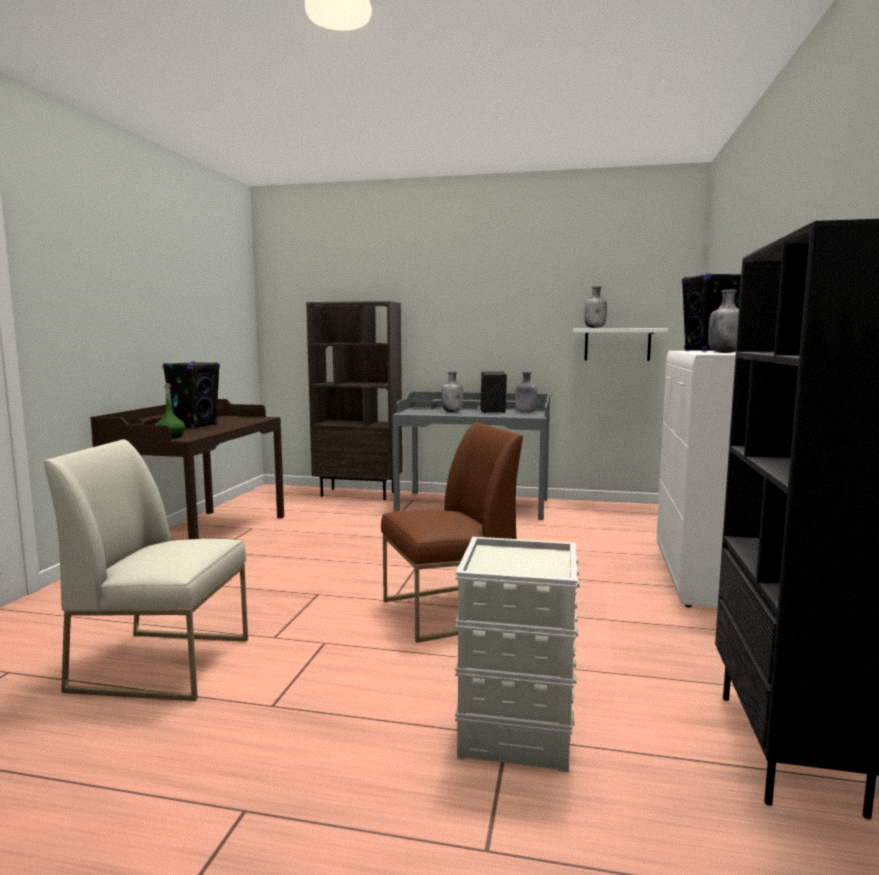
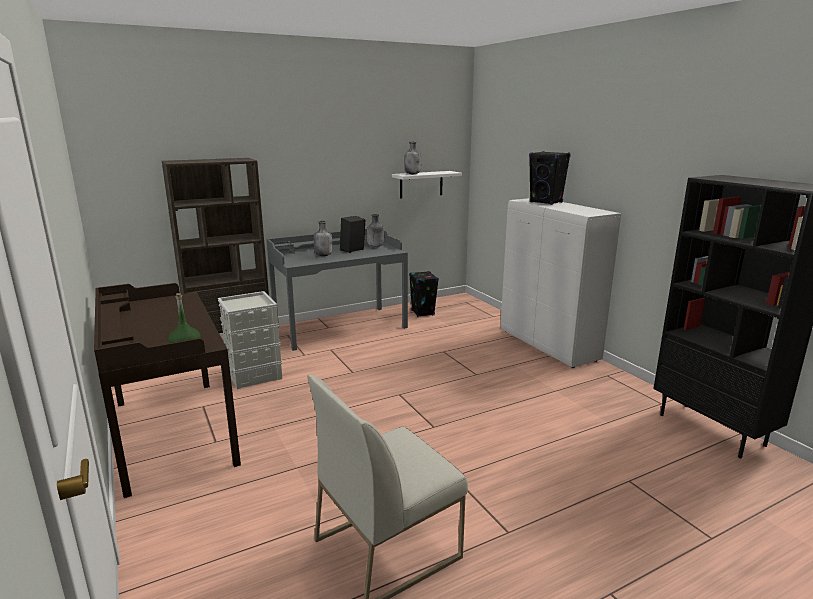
camera: 40 degrees left, 10 degrees up
black speaker [163,361,220,429] -> black speaker moved to [409,271,439,317]
brown chair [381,422,523,643] -> none
grey storage box [455,537,580,772] -> grey storage box moved to [218,291,282,389]
grey bottle [708,290,739,353] -> none

